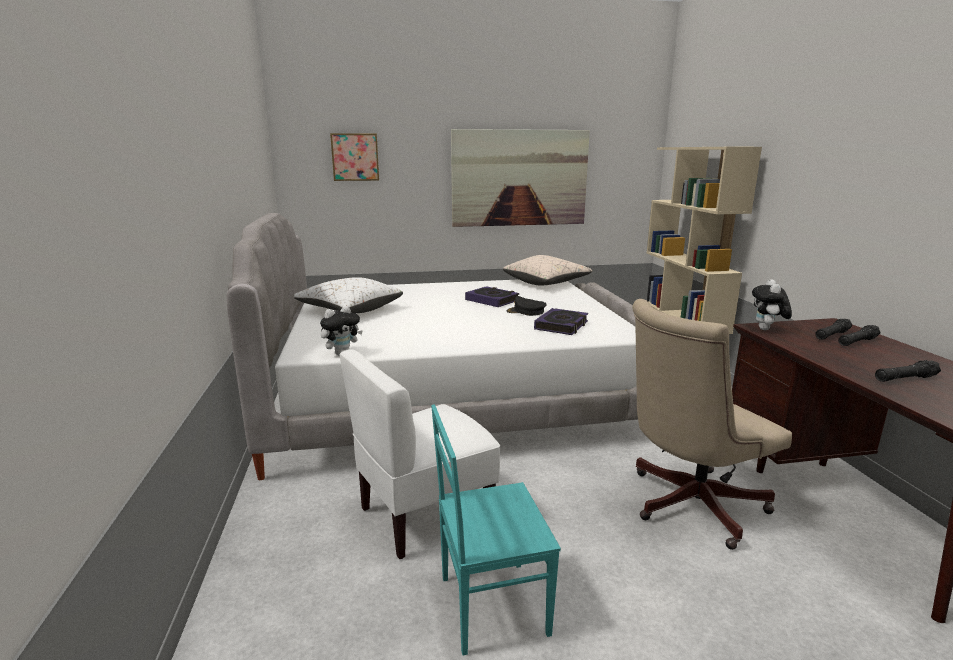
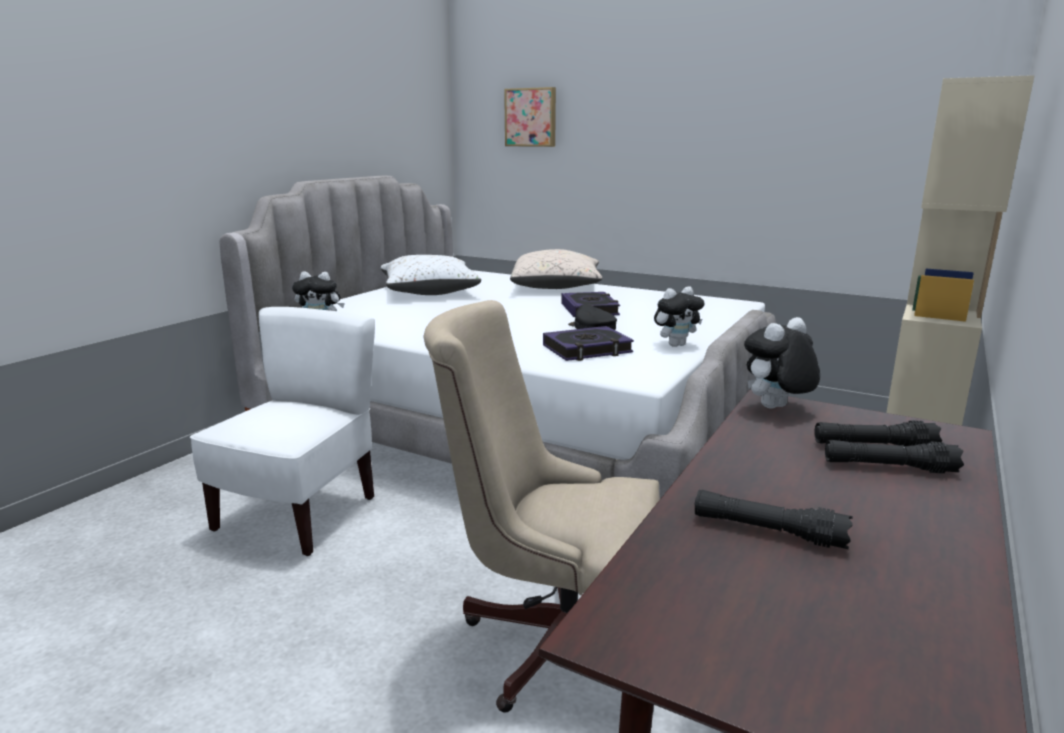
camera: 40 degrees right, 0 degrees up
white chair [339,349,500,559] -> white chair turned 105 degrees clockwise [190,307,375,556]
turquoise chair [431,404,561,656] -> none
picture [451,129,590,227] -> none
beige pillow [503,255,592,285] -> beige pillow moved to [510,249,602,289]
none -> plush toy [654,287,704,347]

